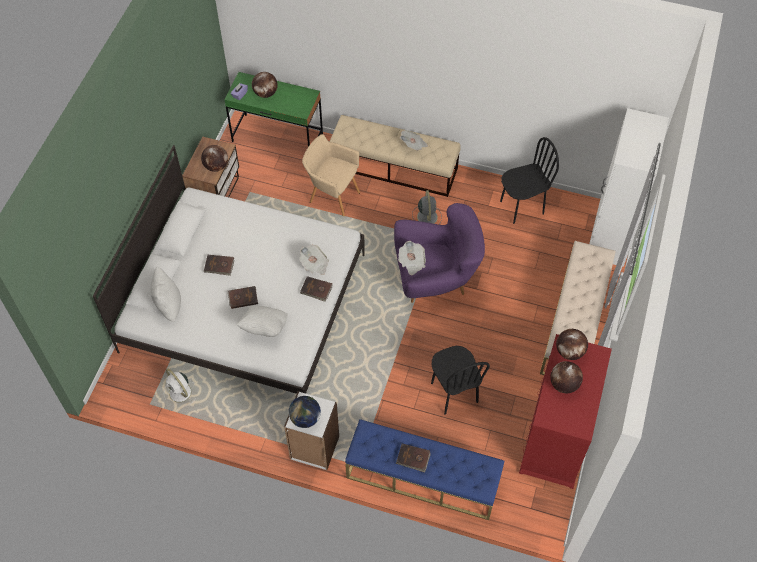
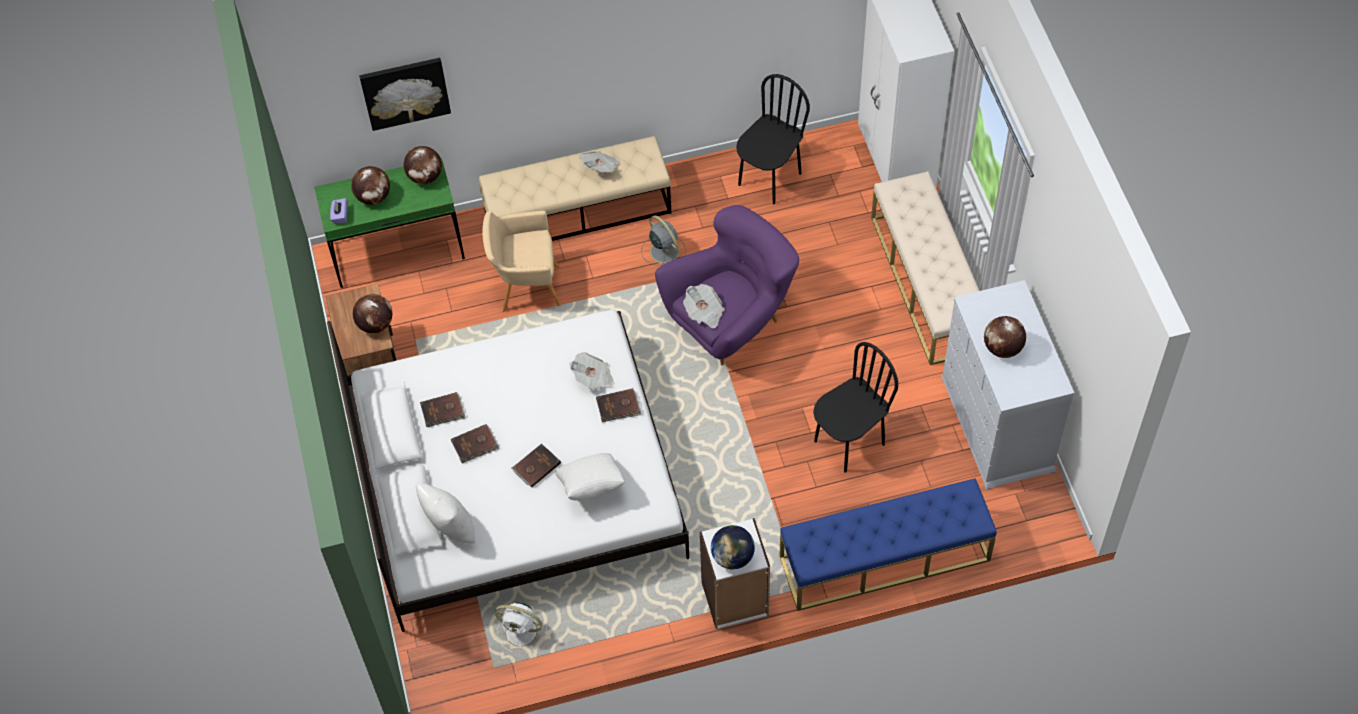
camera: 30 degrees left, 0 degrees up
brown book [396,444,431,473] -> brown book moved to [420,392,465,427]
black chair [431,346,490,415] -> black chair turned 75 degrees counterclockwise [813,342,898,473]
red dresser [519,334,612,489] -> white dresser [941,280,1074,490]
globe [556,329,588,360] -> globe moved to [403,146,442,184]
none -> picture [359,58,451,131]

